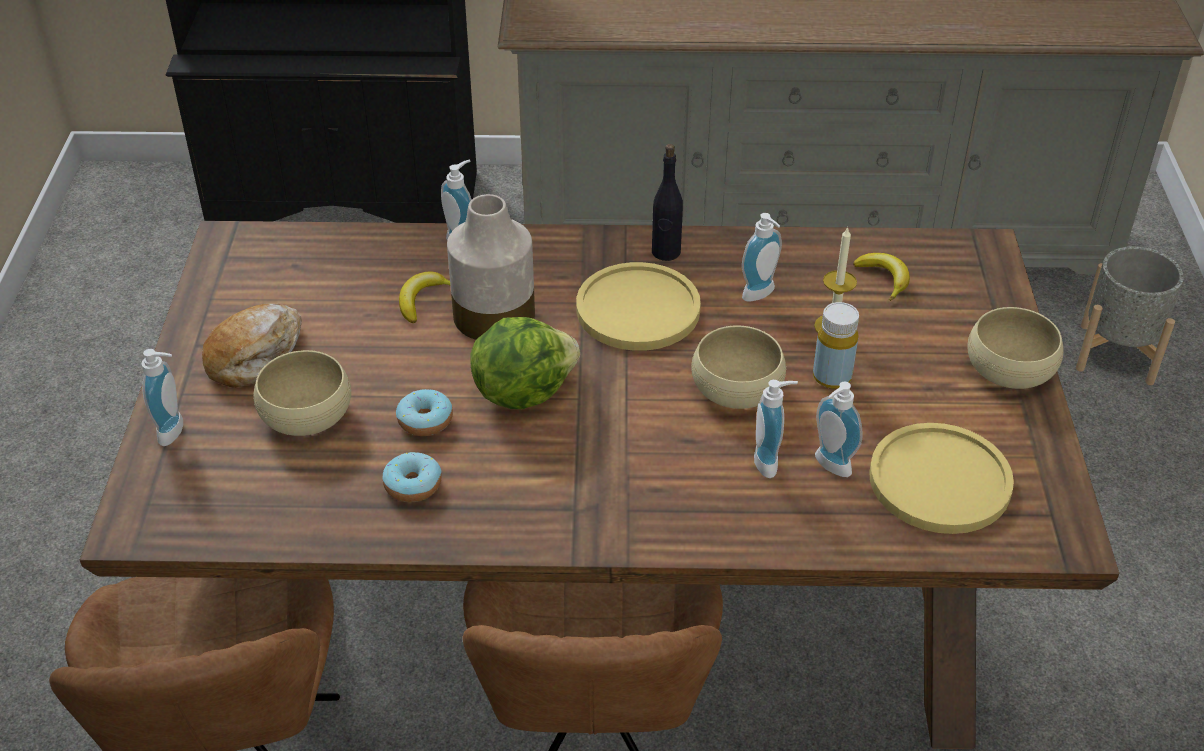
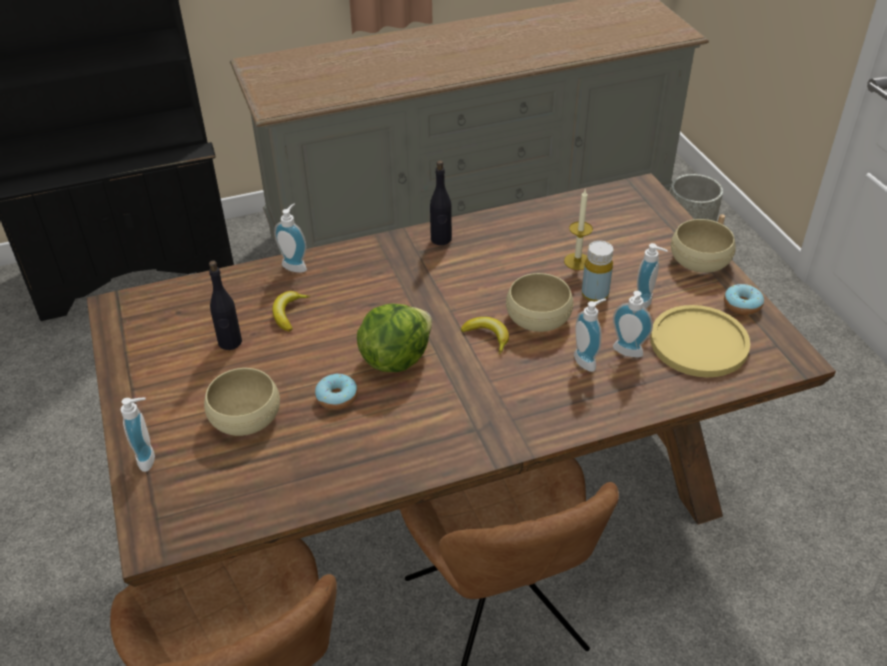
camera: 20 degrees left, 0 degrees up
bread [202,303,302,388] -> none
donut [383,452,442,502] -> donut moved to [724,284,764,315]
beige vase [447,194,535,340] -> none
yellow plate [576,262,701,351] -> none
soap dispenser [742,213,782,302] -> soap dispenser moved to [637,243,668,308]
banana [853,253,910,301] -> banana moved to [460,317,509,354]
none -> black bottle [209,261,242,350]

